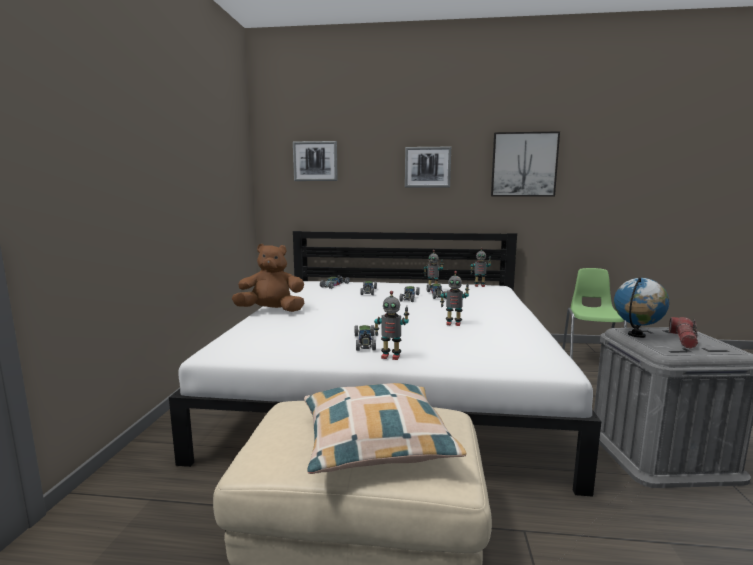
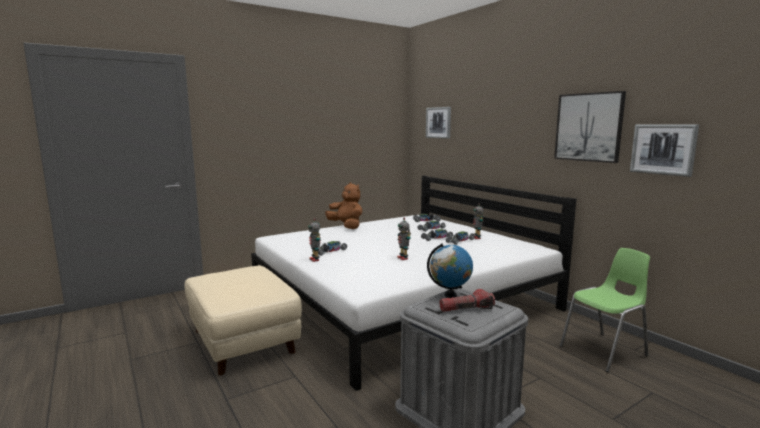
camera: 50 degrees right, 0 degrees up
pillow [304,383,467,474] -> none
picture [405,147,451,188] -> picture moved to [630,124,699,177]
toy robot [470,247,491,287] -> none

